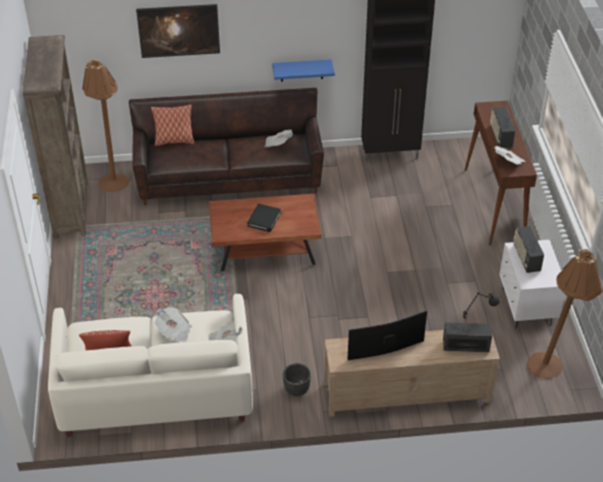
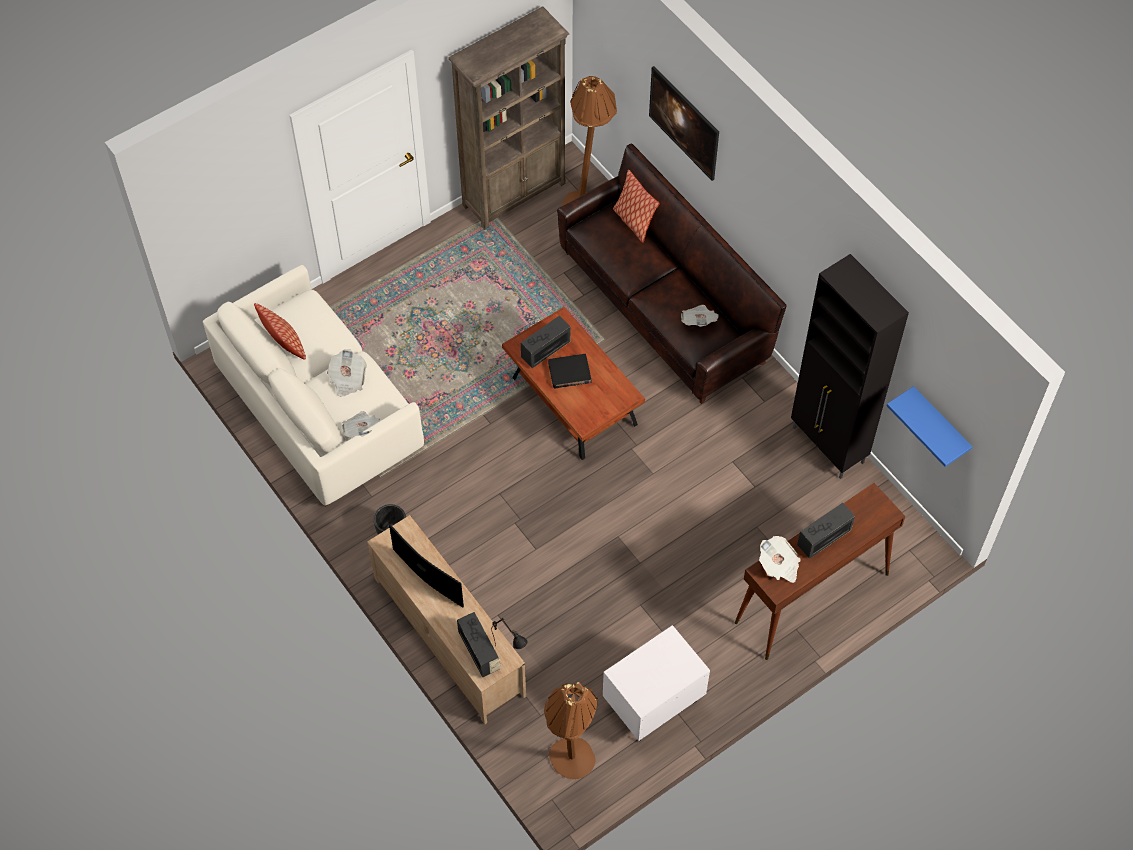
camera: 60 degrees right, 15 degrees up
blue shelf [272,59,335,82] -> blue shelf moved to [887,386,972,467]
radio [513,226,544,273] -> radio moved to [521,316,571,368]

